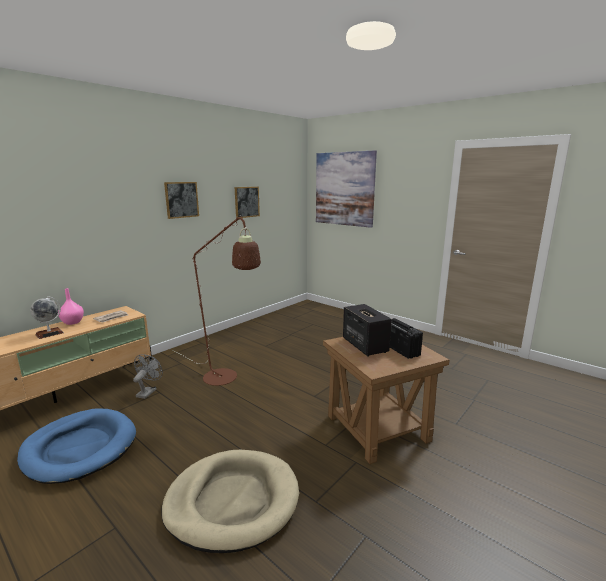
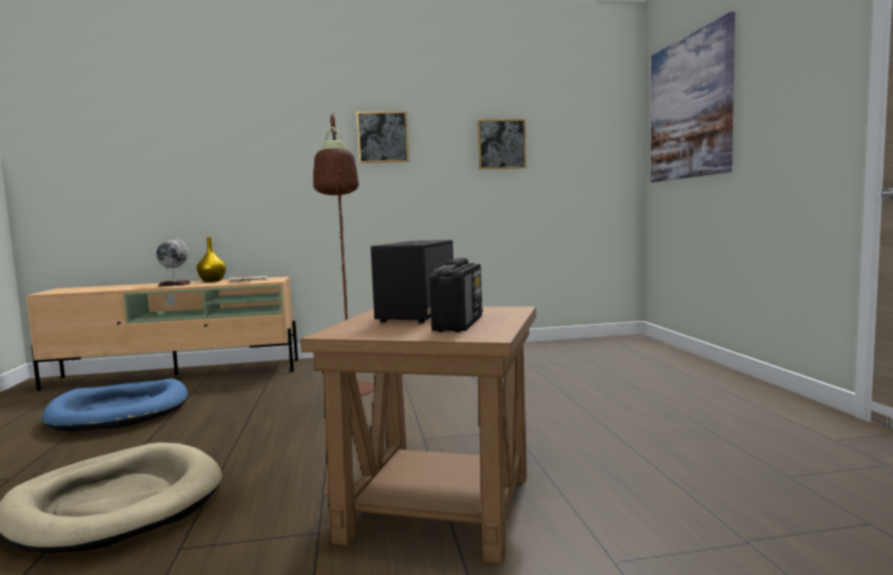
camera: 40 degrees right, 10 degrees down
pink vase [58,288,84,325] -> yellow vase [197,237,226,282]
grey fan [133,354,163,399] -> none

